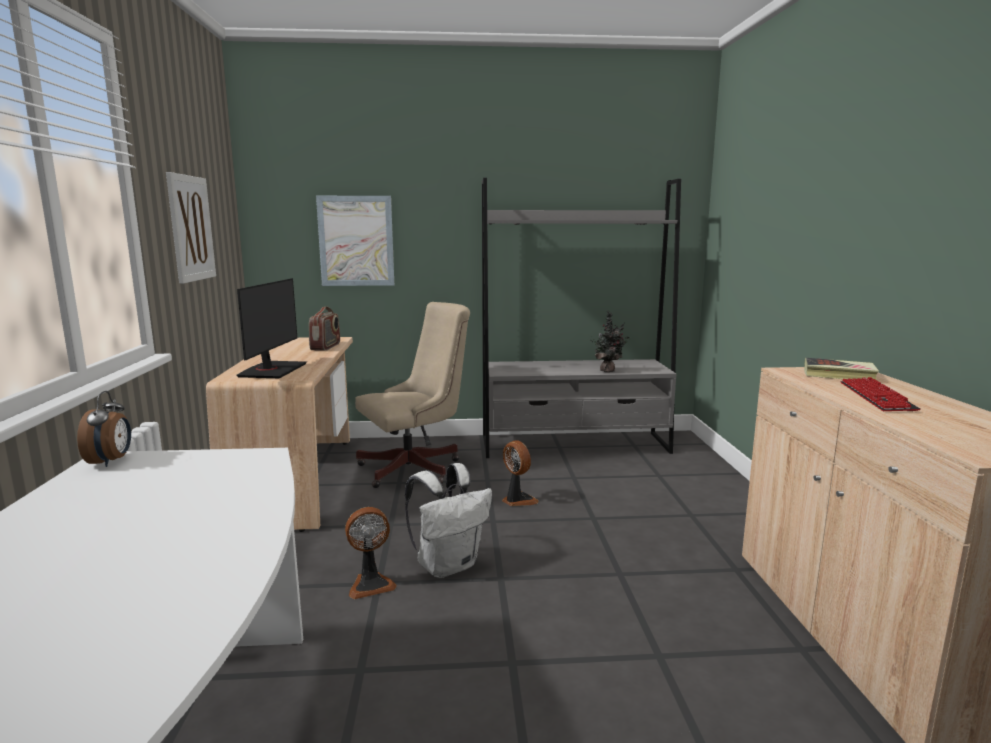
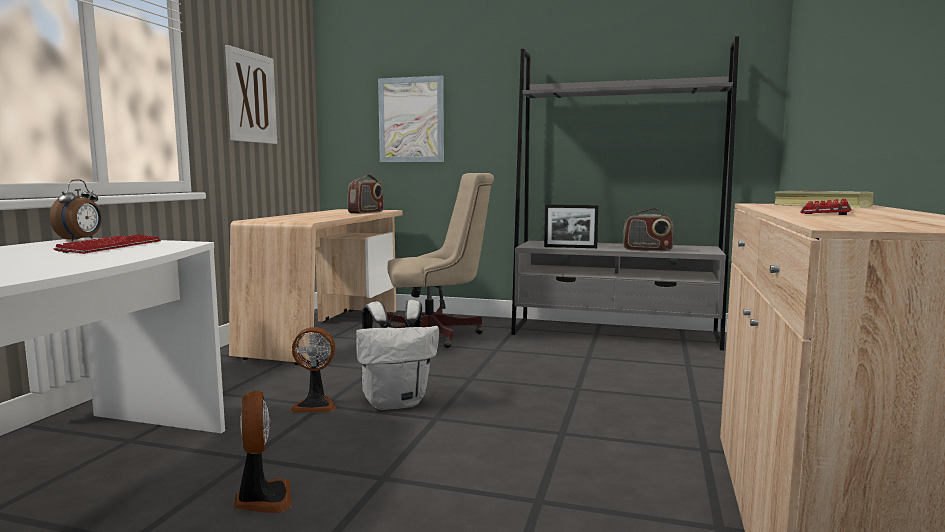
camera: 20 degrees right, 5 degrees down
monitor [236,278,307,378] -> none
fan [502,440,539,506] -> fan moved to [234,391,291,513]
potted plant [589,311,630,372] -> radio [622,208,674,251]
none -> keyboard [53,234,161,254]
none -> picture frame [544,205,599,248]

